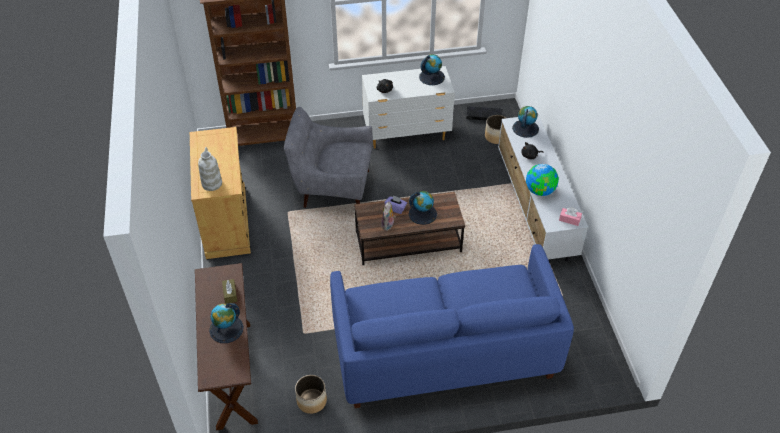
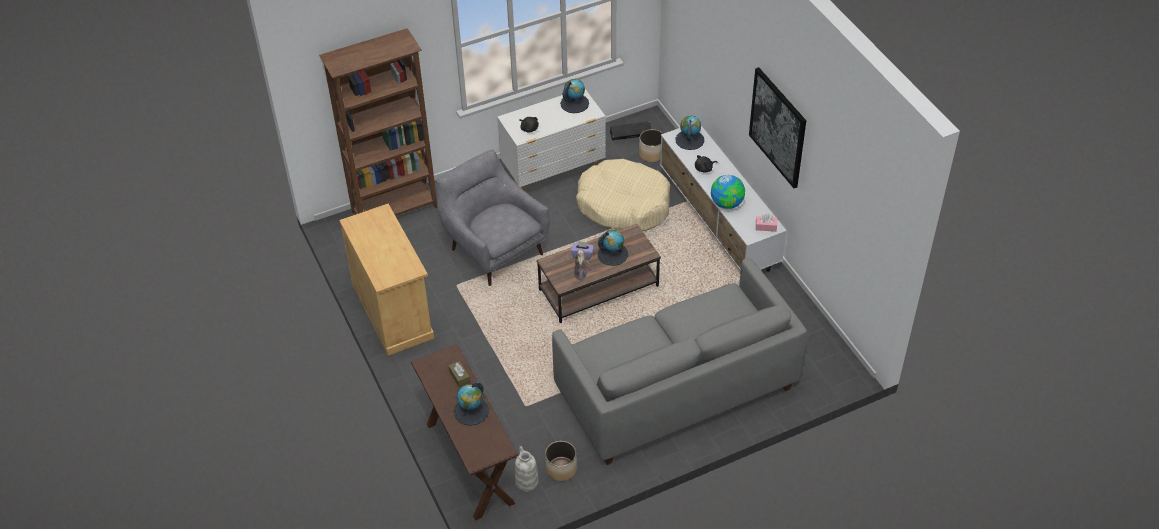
camera: 15 degrees left, 0 degrees up
white vase [198,147,222,191] -> white vase moved to [515,446,538,491]
grey armchair [284,107,373,208] -> grey armchair turned 60 degrees clockwise [436,150,550,286]
blue sofa [330,244,574,408] -> grey sofa [552,258,807,465]
none -> beige dog bed [576,159,670,231]
none -> picture [749,67,806,188]

